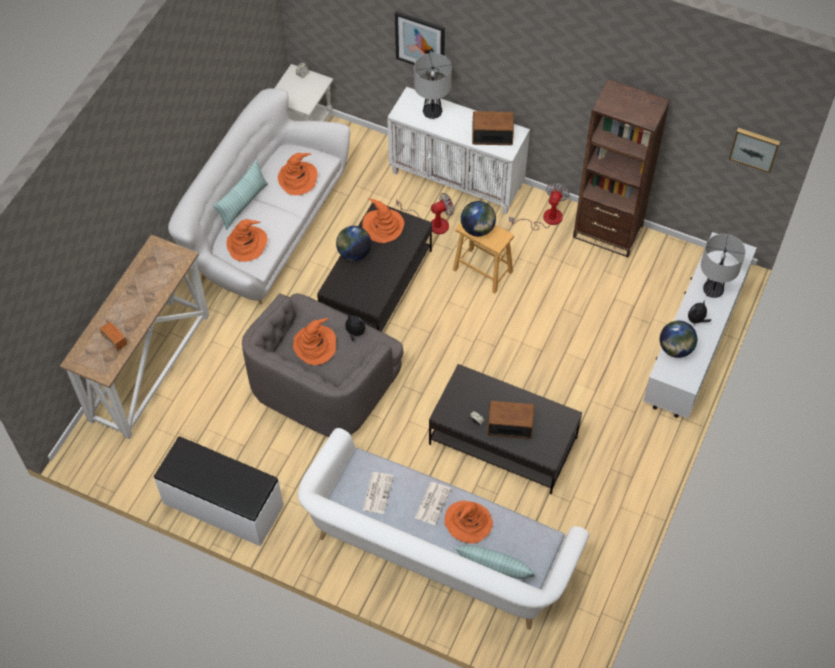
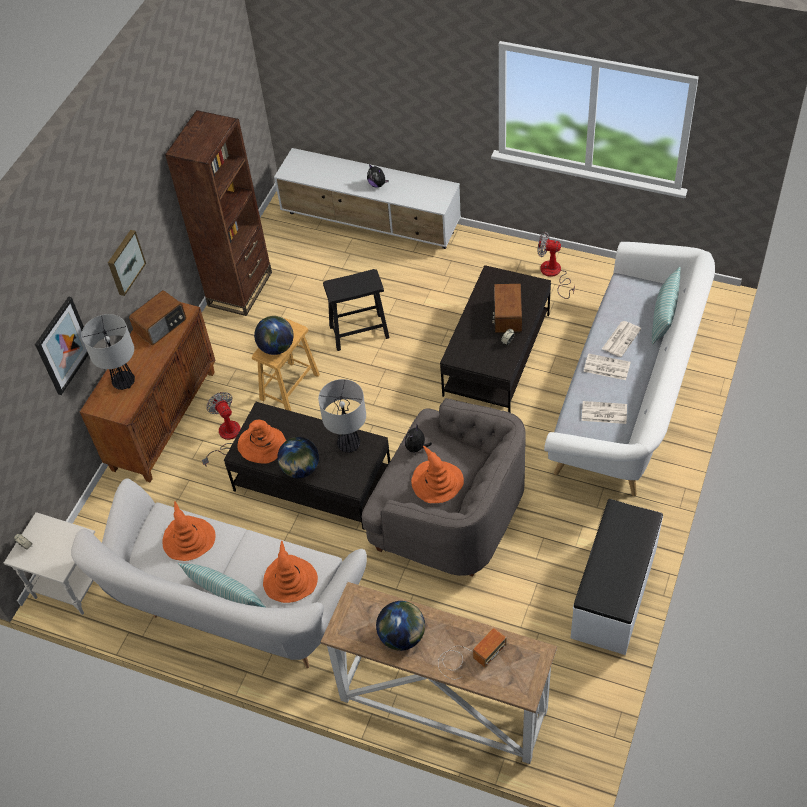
camera: 90 degrees left, 5 degrees down
white cabinet [387,87,530,214] -> brown cabinet [80,302,216,482]
orange hat [444,501,493,544] -> newspaper [602,321,641,357]
radio [472,111,514,145] -> radio turned 135 degrees counterclockwise [129,290,186,346]
fan [509,183,570,230] -> fan moved to [537,232,575,299]
globe [660,321,697,358] -> globe moved to [376,601,425,651]
table lamp [701,234,746,298] -> table lamp moved to [318,379,366,453]
picture [729,128,780,173] -> picture moved to [108,230,146,296]
none -> black stool [323,269,389,351]

